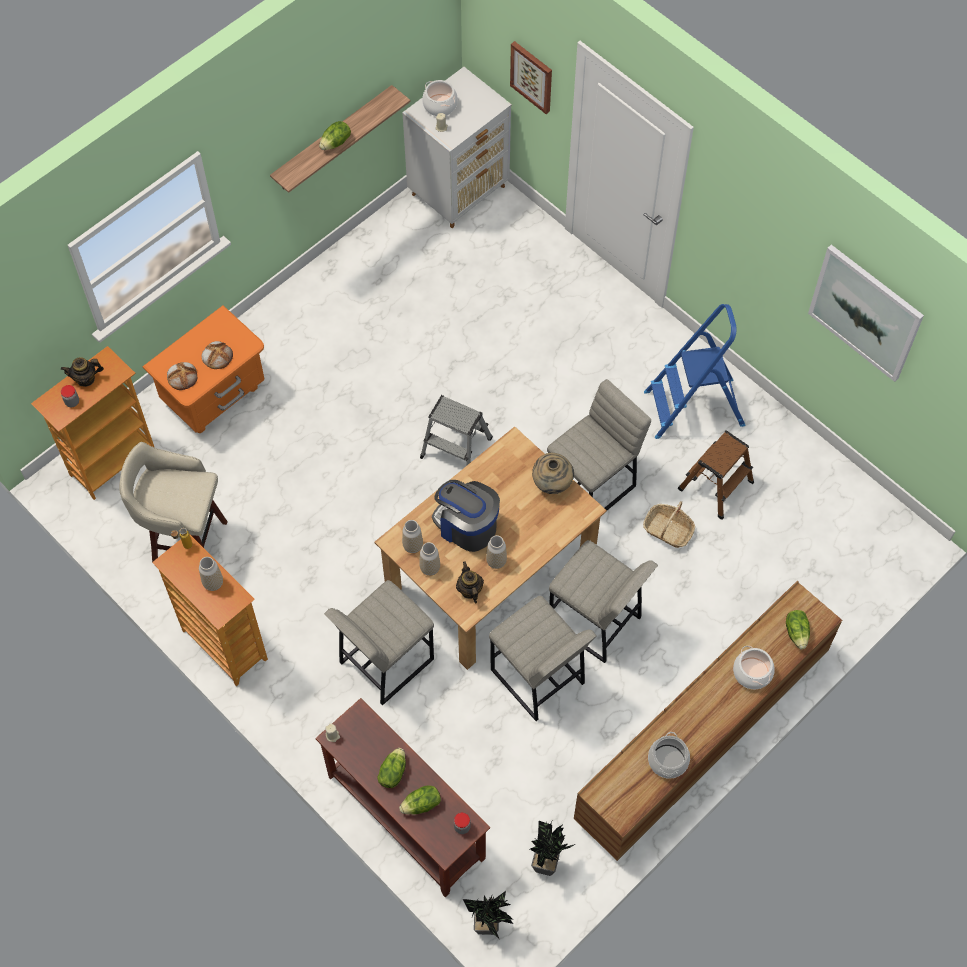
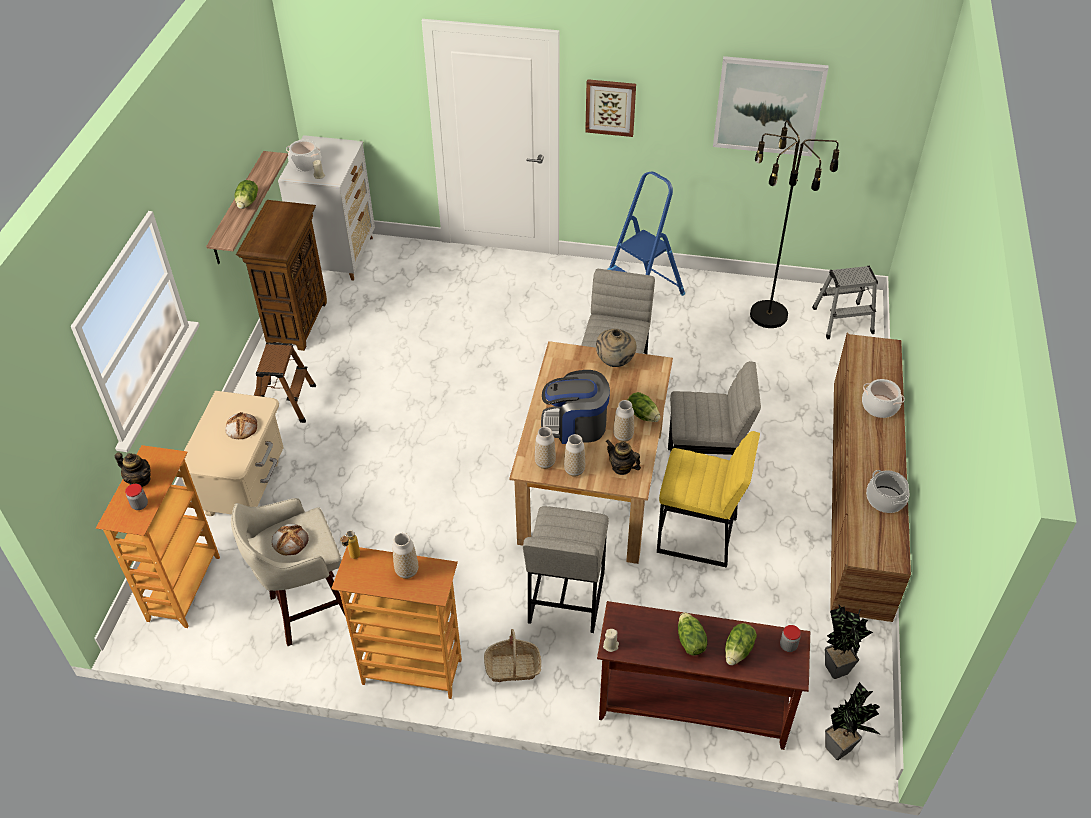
camera: 35 degrees left, 15 degrees down
teapot [61,357,104,387] -> teapot turned 105 degrees counterclockwise [115,452,151,487]
orange nightstand [142,305,264,433] -> beige nightstand [179,391,284,516]
bread [167,362,197,390] -> bread moved to [271,524,309,555]
grey step ladder [420,395,493,466] -> grey step ladder moved to [812,266,878,339]
grey chair [489,596,597,721] -> yellow chair [657,431,760,568]
picture [510,41,552,114] -> picture moved to [585,79,636,137]
basket [643,501,695,548] -> basket moved to [484,629,542,682]
brown step ladder [678,430,754,520] -> brown step ladder moved to [253,342,316,423]
lettuce [786,610,810,649] -> lettuce moved to [628,392,660,422]
none -> brown cabinet [236,200,327,351]
none -> floor lamp [750,120,839,328]

